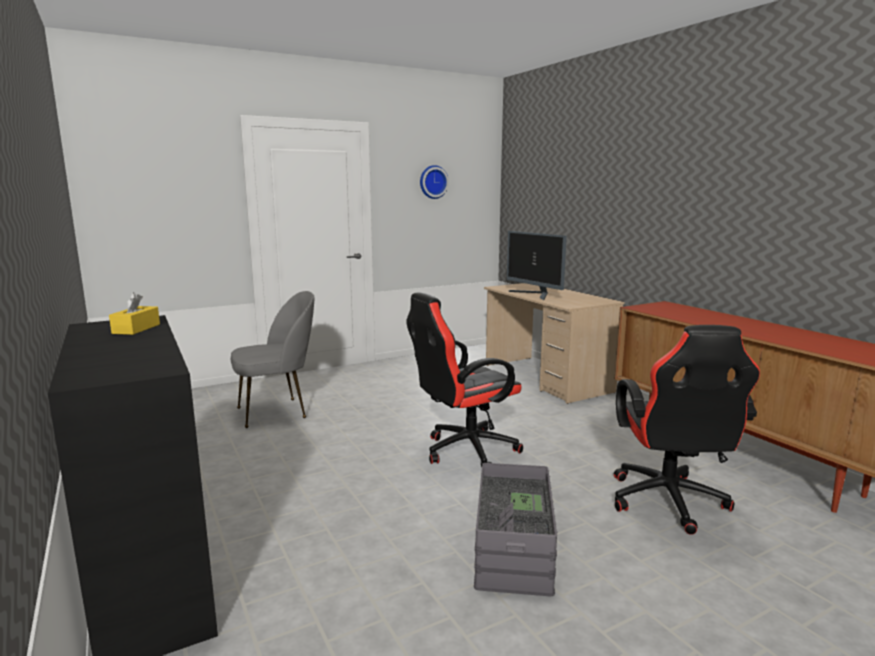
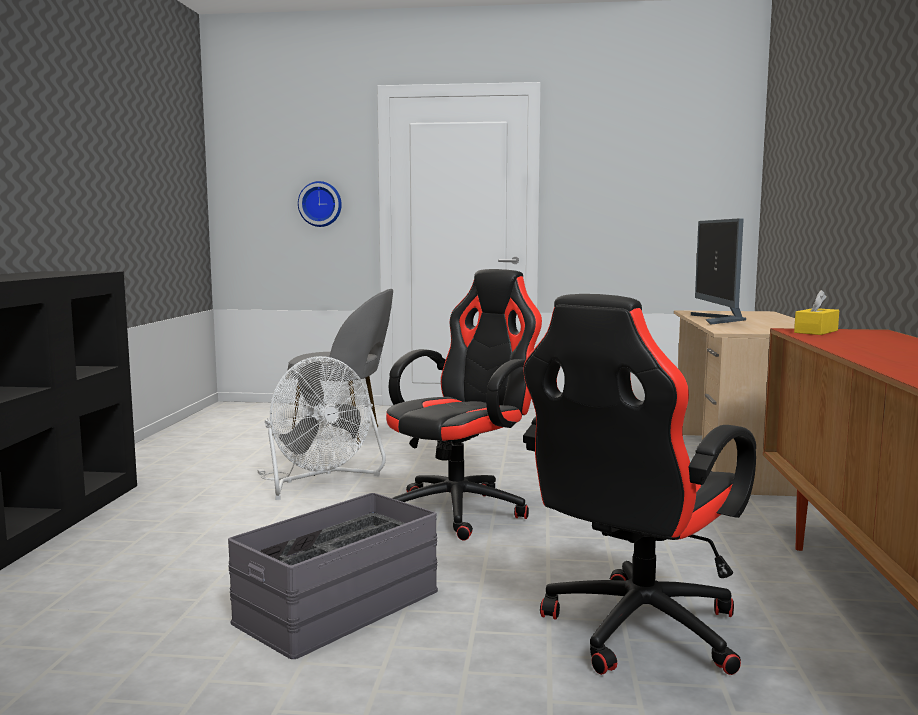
camera: 35 degrees right, 5 degrees down
yellow tissue box [109,292,160,335] -> yellow tissue box moved to [794,290,839,335]
black office chair [406,292,523,467] -> black office chair turned 120 degrees clockwise [386,269,542,541]
wall clock [420,165,449,199] -> wall clock moved to [298,181,342,227]
none -> white fan [258,356,386,500]

